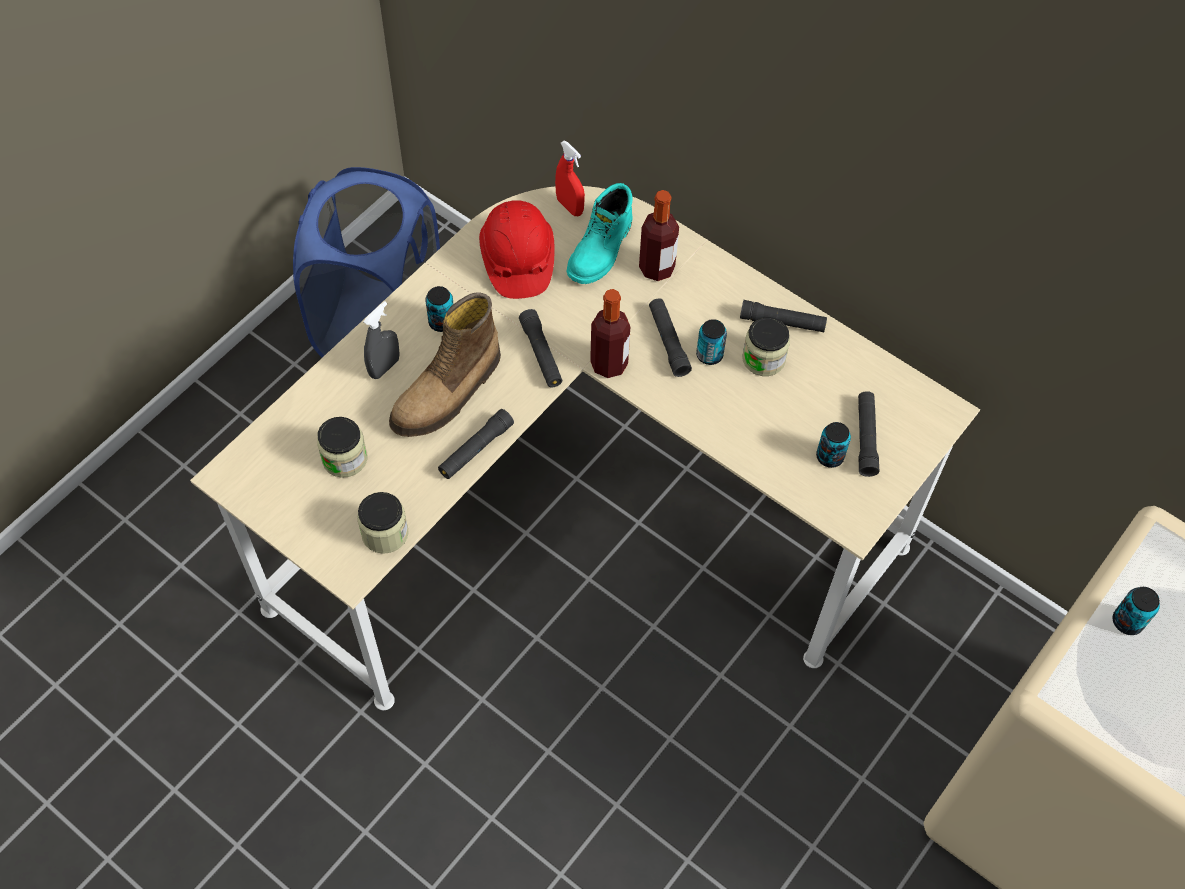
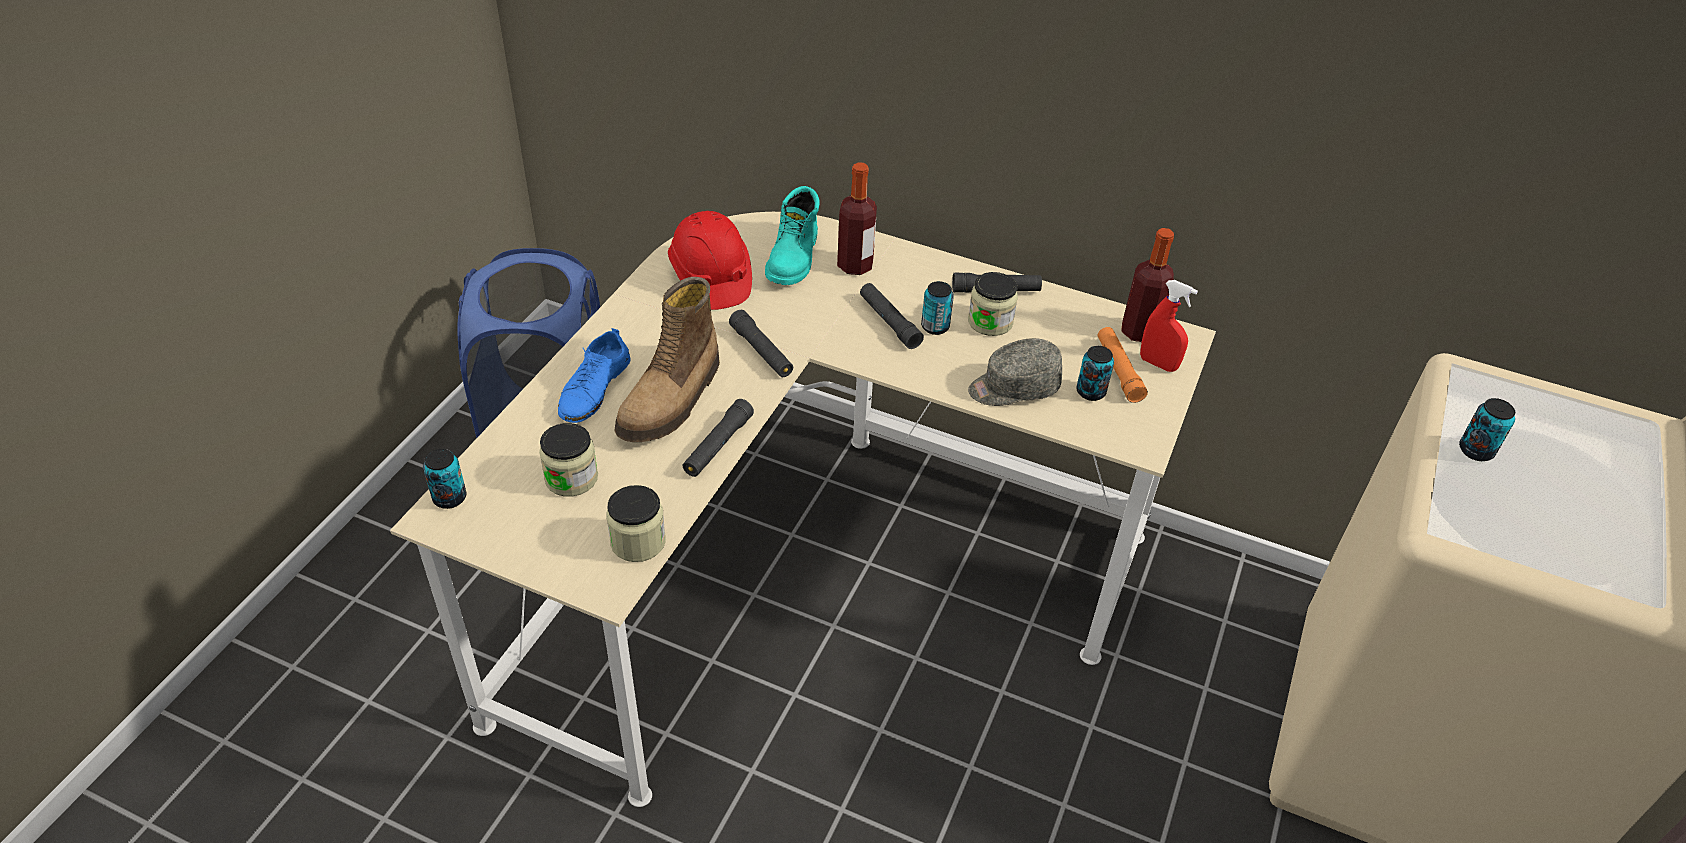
camera: 15 degrees left, 15 degrees down
grey spray bottle [363,301,400,379] -> blue shoe [558,328,631,423]
can [425,286,454,332] -> can moved to [423,449,467,509]
red spray bottle [555,141,585,216] -> red spray bottle moved to [1140,280,1198,372]
bottle [590,289,630,378] -> bottle moved to [1121,228,1174,342]
black flashlight [858,391,880,477] -> orange flashlight [1098,327,1148,403]
none -> grey cap [968,338,1062,406]

